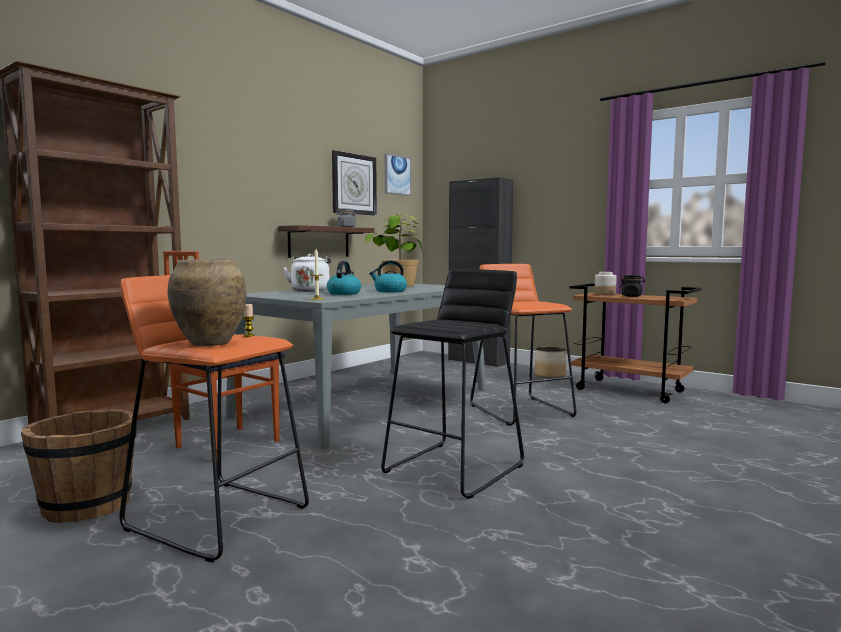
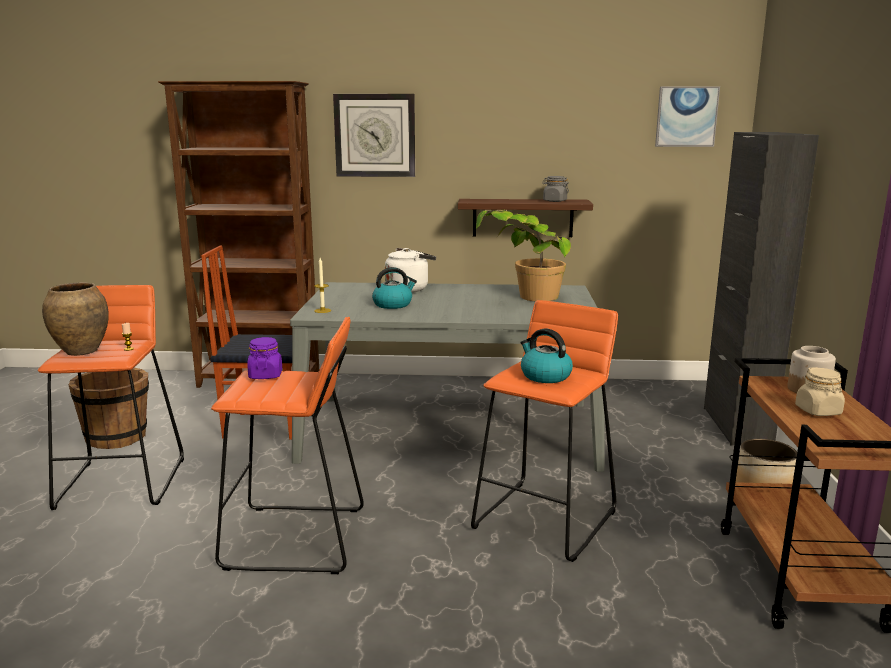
camera: 55 degrees right, 10 degrees up
wall clock [332,150,377,215] -> wall clock moved to [333,94,415,177]
kettle [369,260,407,292] -> kettle moved to [520,329,573,383]
black stool [381,269,524,499] -> orange stool [211,317,364,574]
black jar [620,275,645,297] -> beige jar [795,367,845,416]
none -> purple jar [247,337,282,379]

